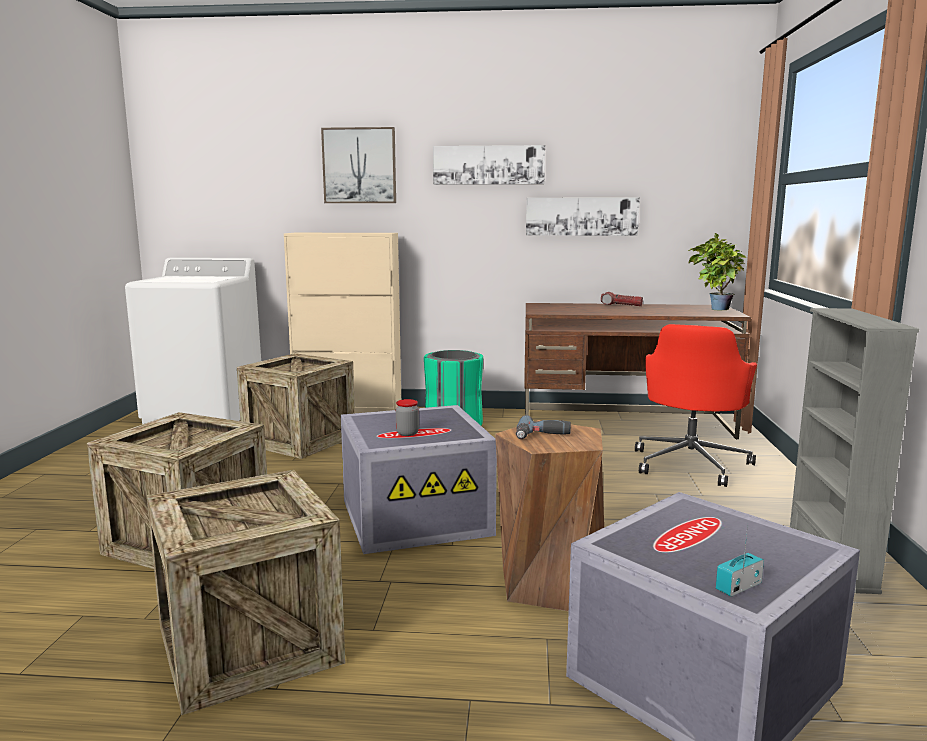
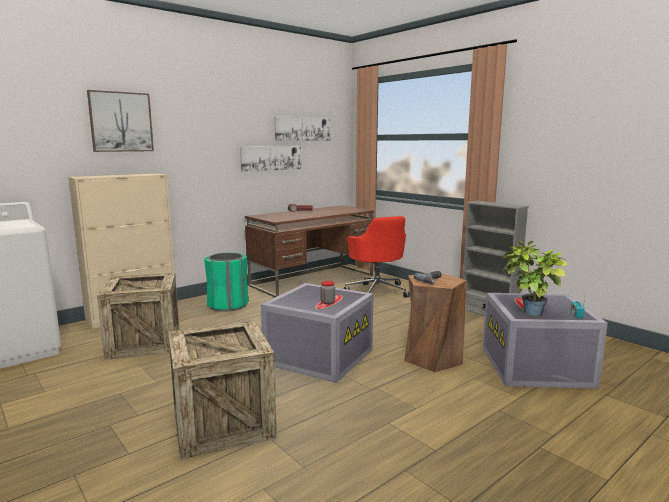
camera: 45 degrees left, 0 degrees up
crate [147,470,345,715] -> none
picture [433,145,545,185] -> picture moved to [274,116,330,141]
potted plant [688,233,746,310] -> potted plant moved to [503,241,567,316]

